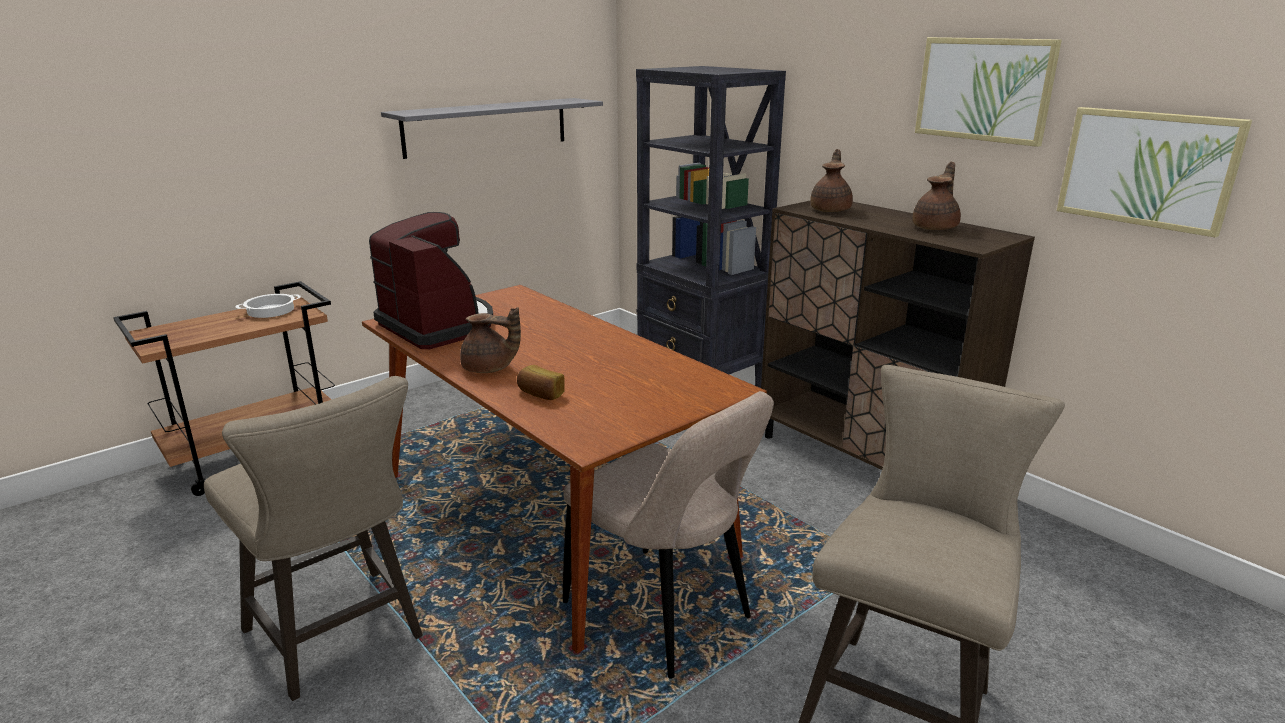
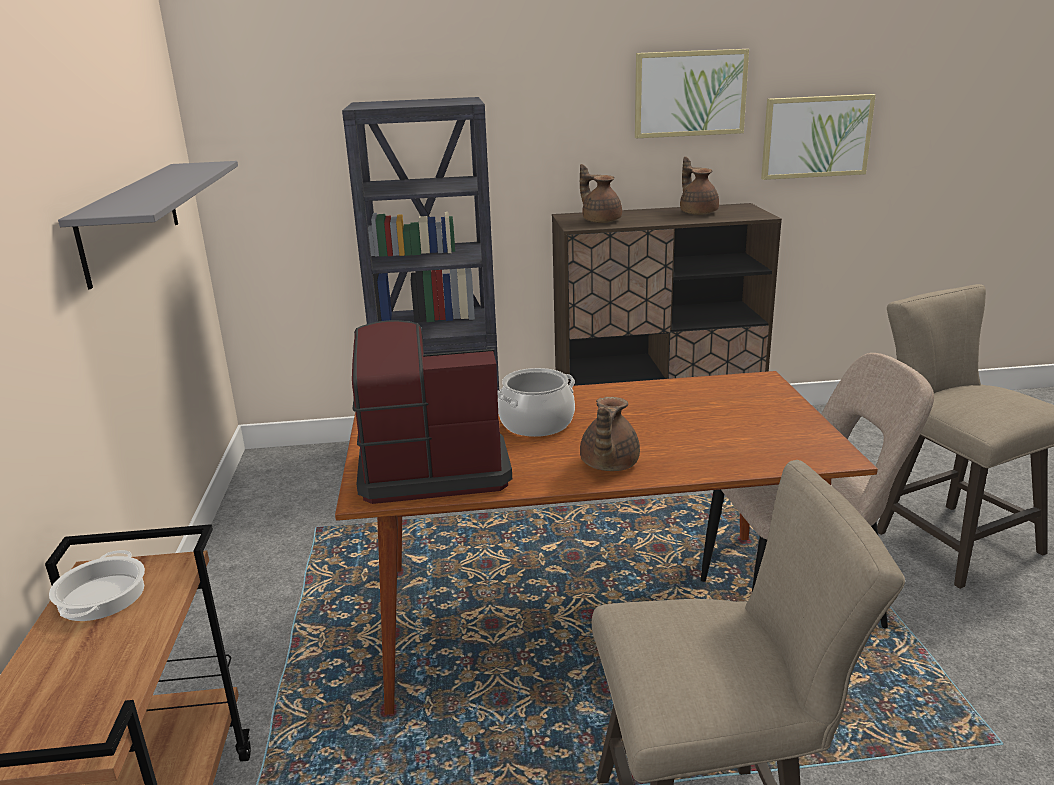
camera: 55 degrees left, 0 degrees up
brown teapot [460,307,521,373] -> brown teapot turned 150 degrees clockwise [580,397,640,471]
bread [517,365,565,400] -> none
none -> cooking pot [497,368,575,437]

